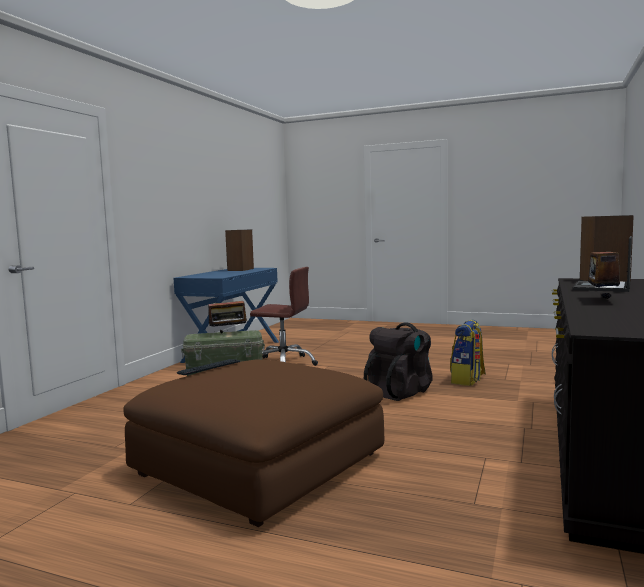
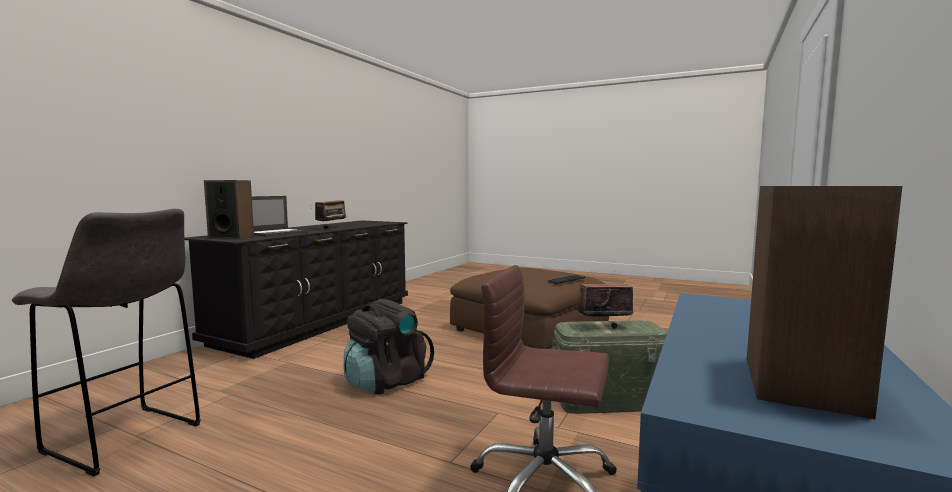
camera: 175 degrees left, 0 degrees up
backpack [450,320,486,386] -> none
none -> grey stool [12,209,201,476]

